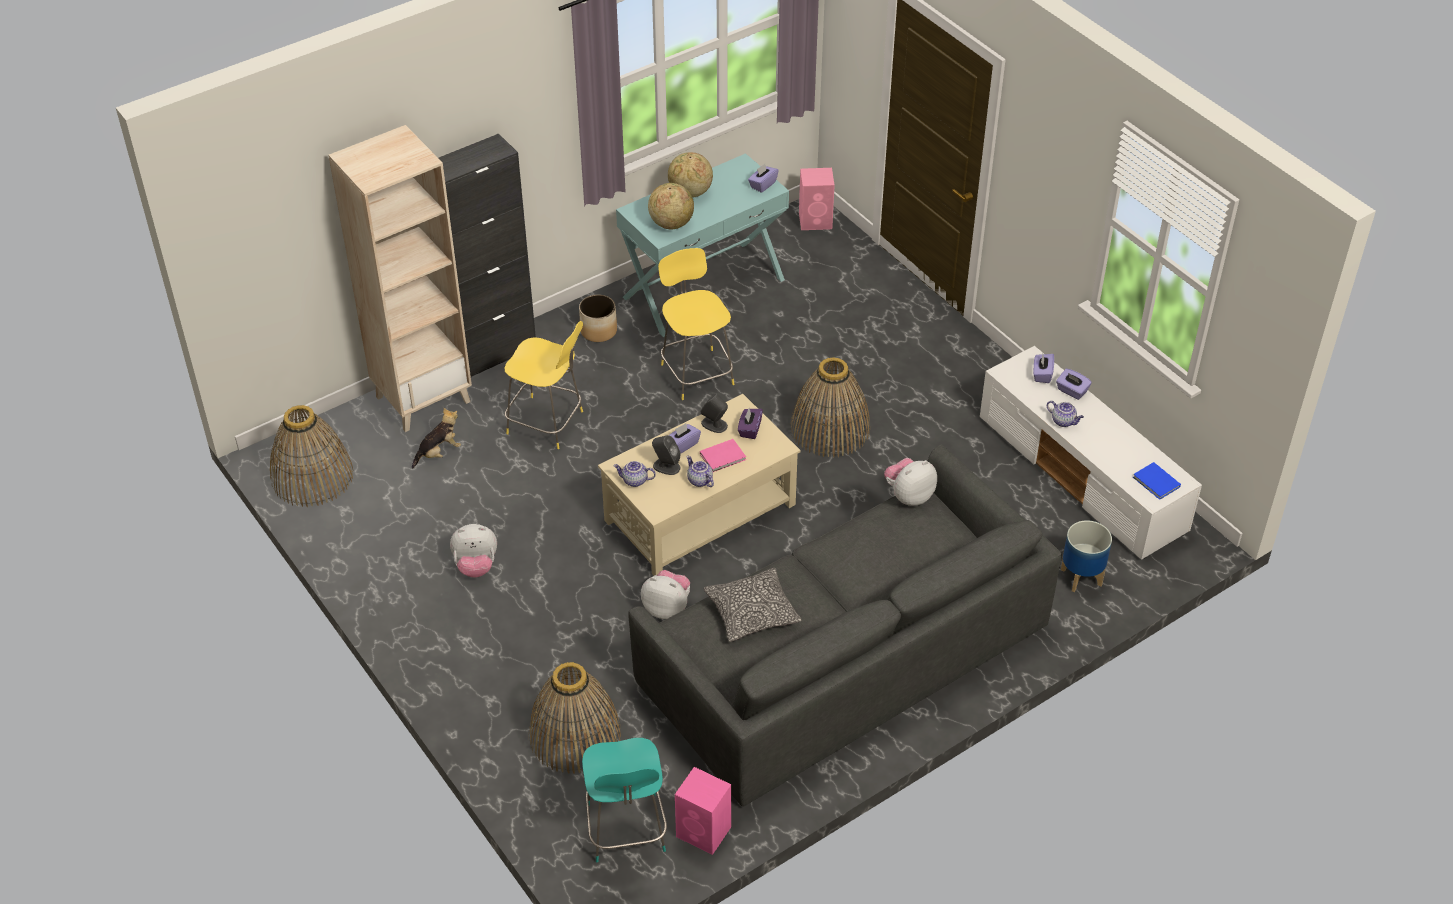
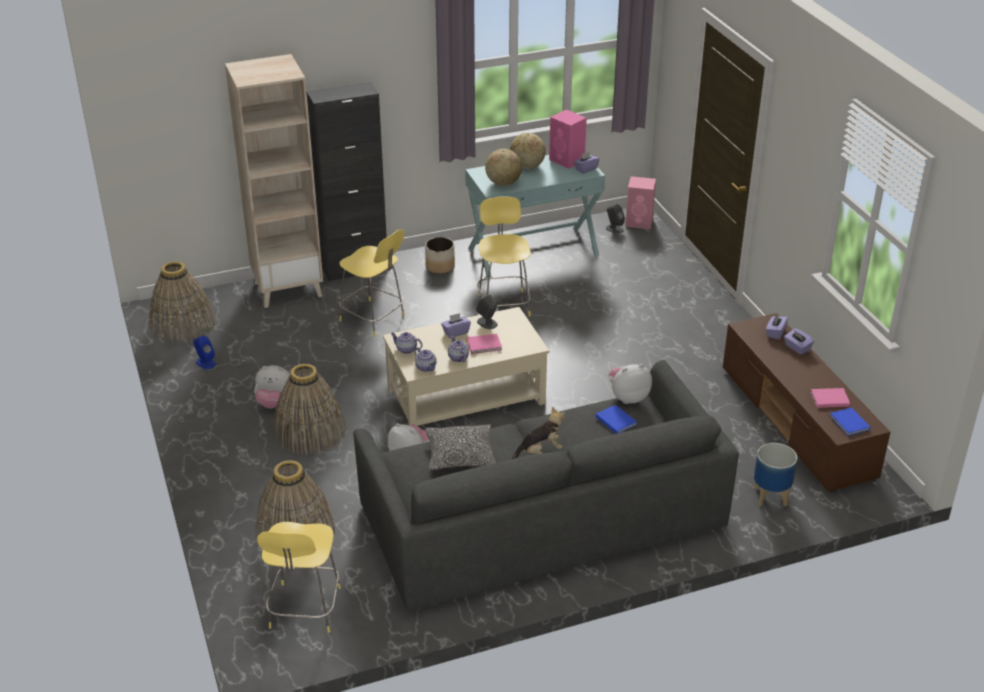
camera: 15 degrees right, 10 degrees down
plush toy [412,407,461,469] -> plush toy moved to [512,407,565,459]
turquoise stool [582,738,667,862] -> yellow stool [257,522,341,633]
grey speaker [652,435,681,475] -> grey speaker moved to [606,204,625,234]
pink speaker [675,767,731,855] -> pink speaker moved to [549,109,587,169]
purple tissue box [738,409,763,439] -> none
basket [790,357,870,457] -> basket moved to [274,364,346,455]
white tv stand [980,346,1202,560] -> brown tv stand [723,313,890,493]
teapot [1047,401,1084,427] -> teapot moved to [414,347,437,372]
none -> blue speaker [194,336,216,369]
none -> blue book [596,405,637,434]
none -> pink book [811,388,850,408]

